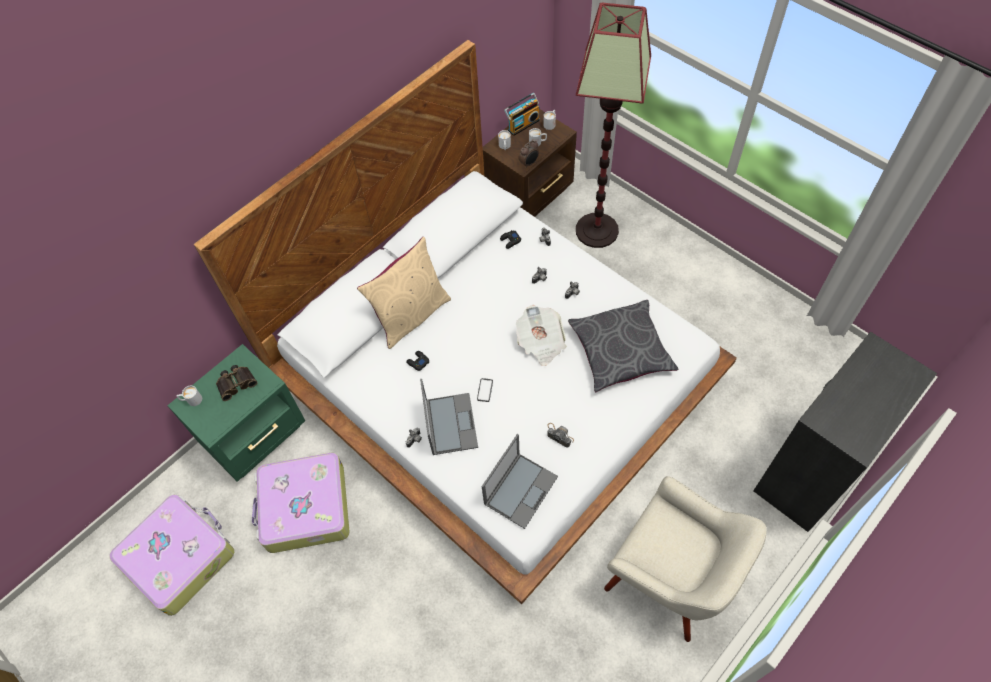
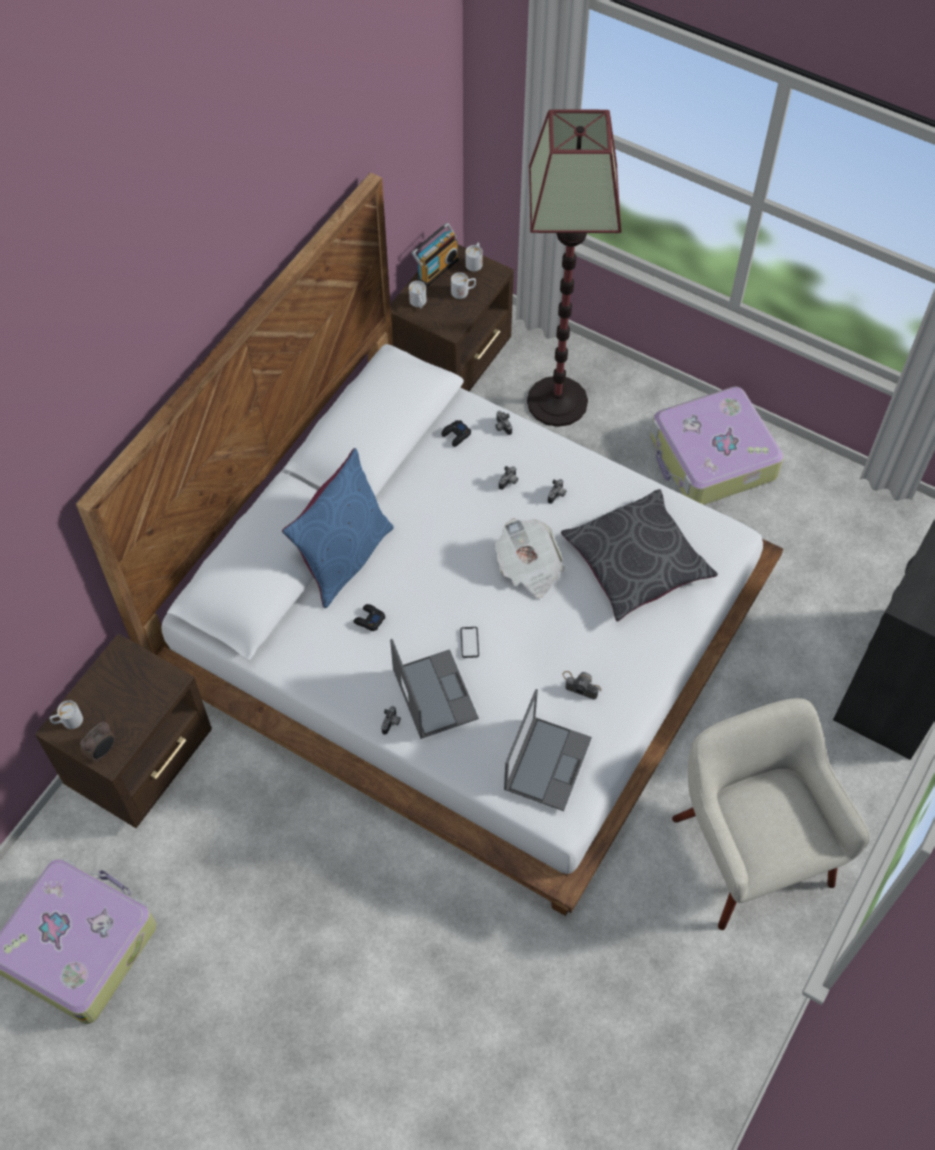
camera: 15 degrees left, 0 degrees up
green nightstand [167,344,305,482] -> brown nightstand [35,633,212,828]
binoculars [216,365,258,401] -> none
suitcase [251,453,350,553] -> suitcase moved to [650,386,784,505]
beige pillow [357,237,451,349] -> blue pillow [282,448,394,608]
alarm clock [519,141,539,168] -> alarm clock moved to [80,722,115,762]
beige armchair [604,476,767,642] -> beige armchair turned 135 degrees counterclockwise [672,698,870,930]

